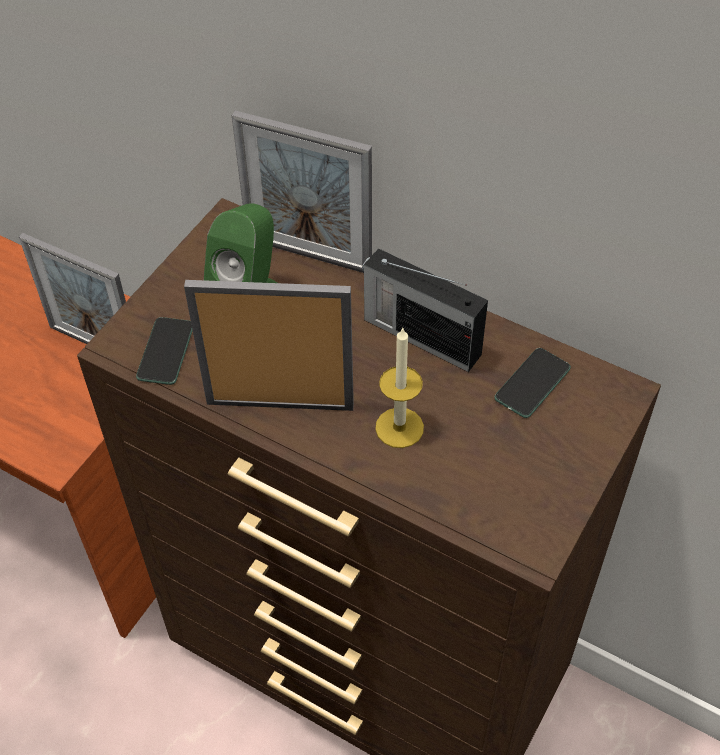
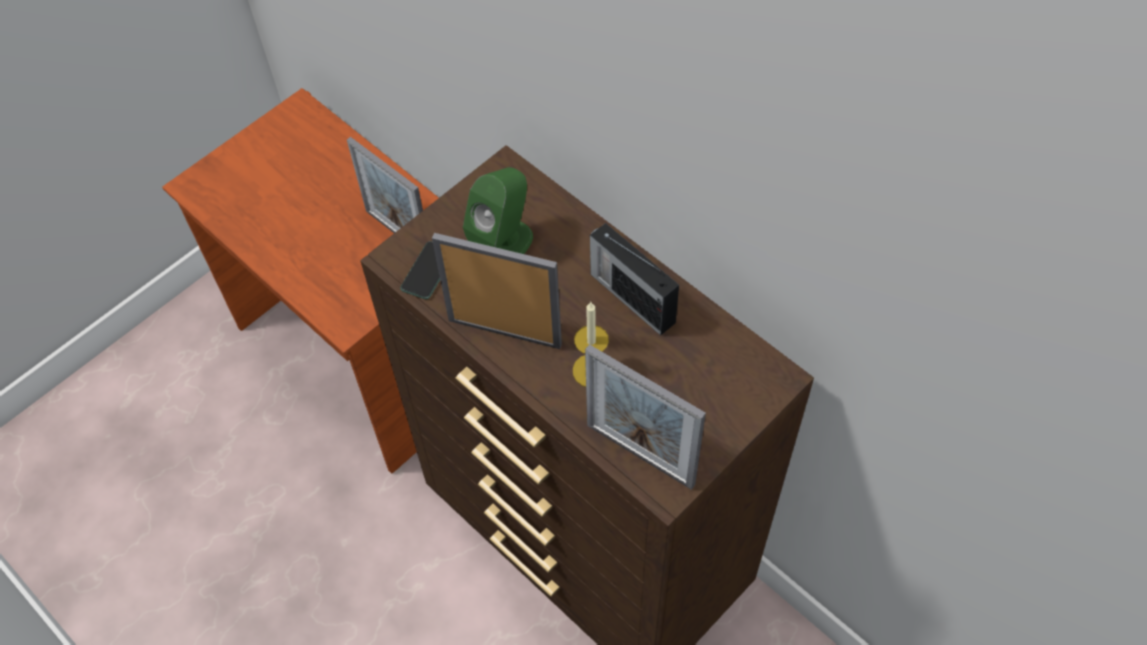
camera: 15 degrees right, 5 degrees up
picture frame [232,110,372,273] -> picture frame moved to [585,344,706,490]
phone [494,348,571,418] -> none

